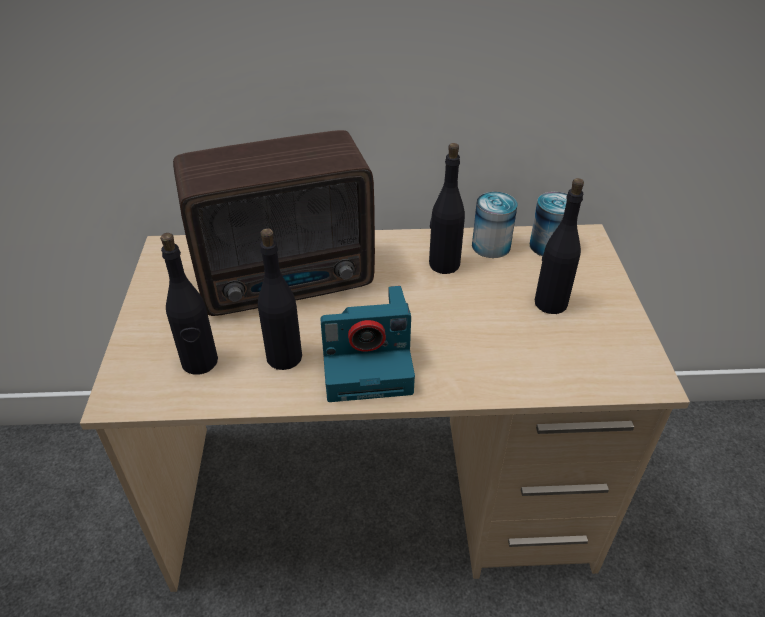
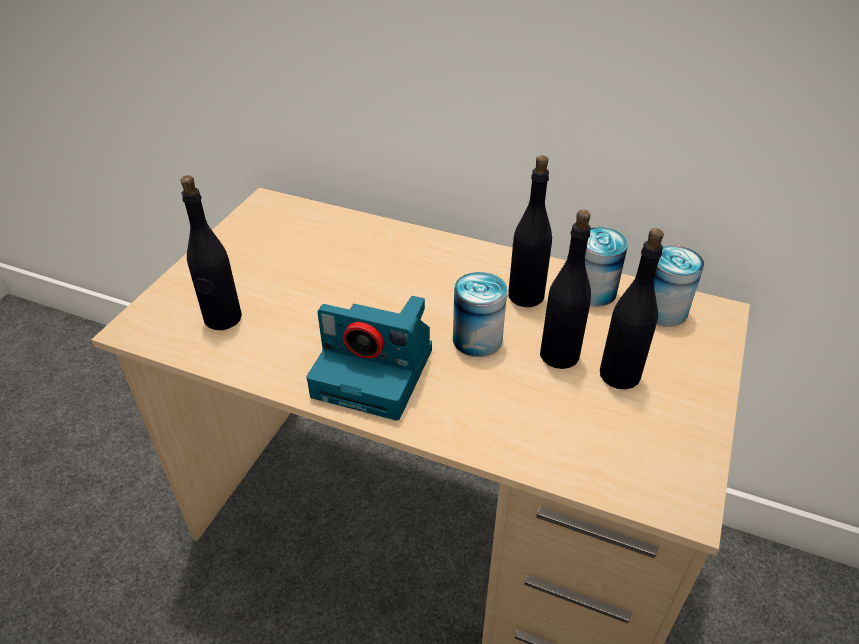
camera: 25 degrees right, 0 degrees up
radio [173,130,375,316] -> none
black bottle [258,228,302,370] -> black bottle moved to [540,210,591,369]
none -> can [453,272,507,357]

